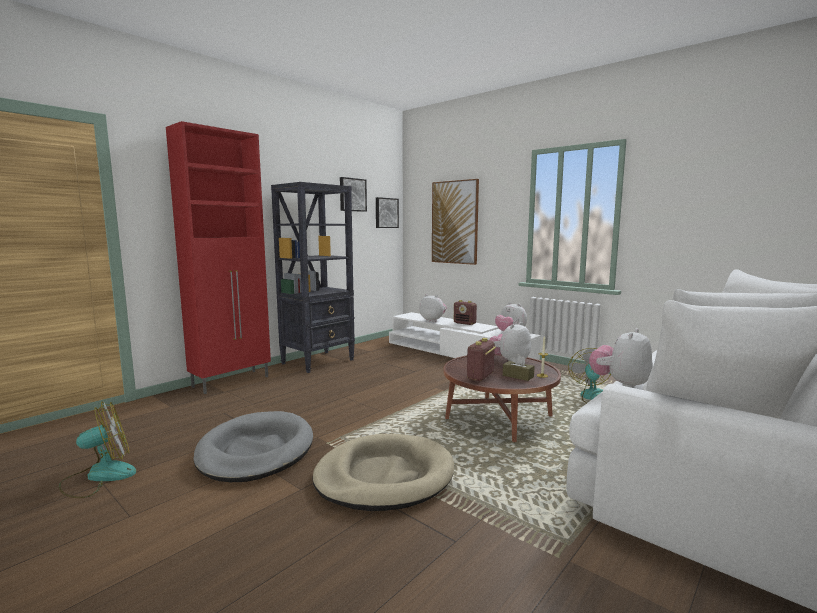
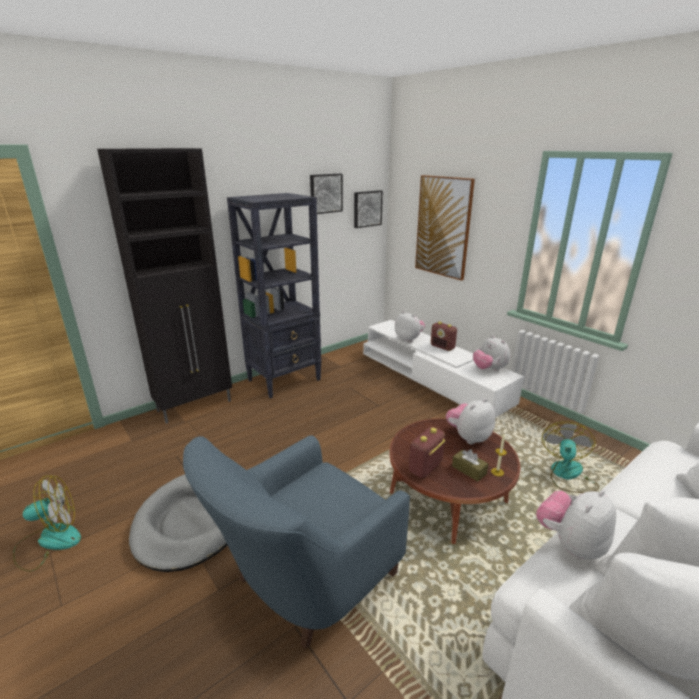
camera: 10 degrees right, 15 degrees up
red cabinet [166,121,271,394] -> black cabinet [97,148,232,424]
beige dog bed [313,434,454,511] -> blue armchair [183,435,410,649]

